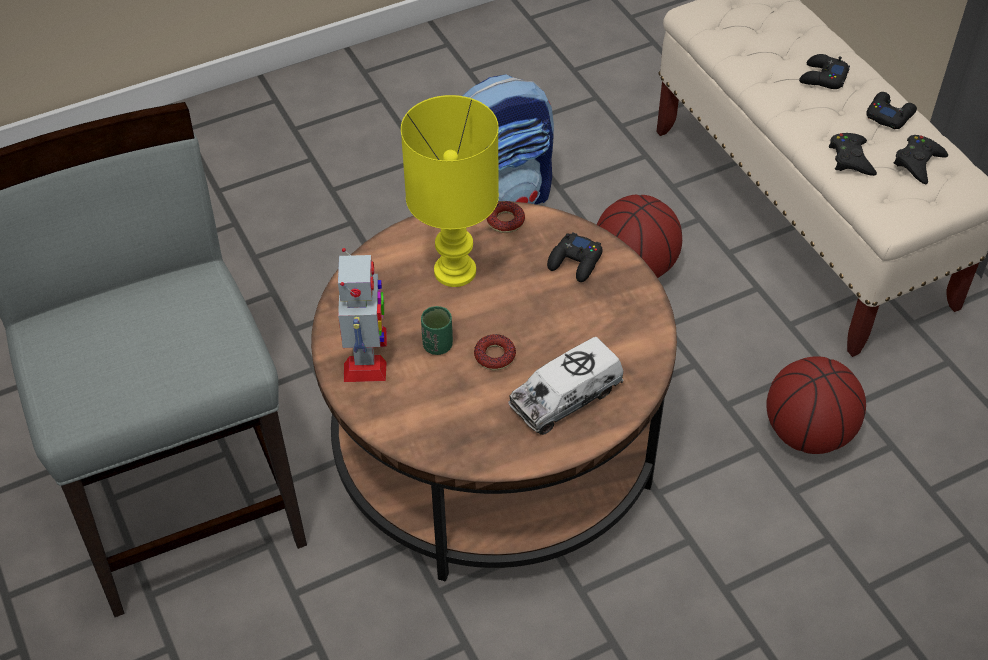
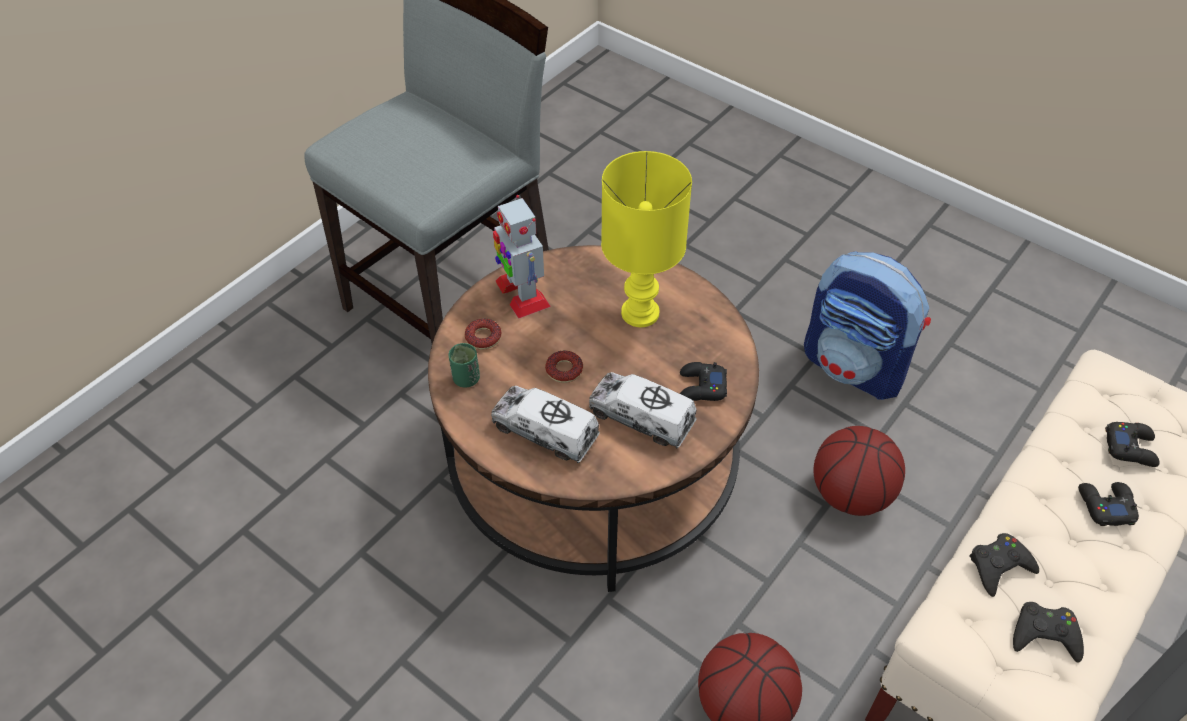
camera: 65 degrees right, 0 degrees up
toy robot [338,248,387,382] -> toy robot turned 90 degrees clockwise [493,195,551,318]
green cup [421,306,453,355] -> green cup moved to [448,343,480,388]
donut [487,201,525,233] -> donut moved to [465,318,501,349]
black game controller [866,92,917,129] -> black game controller moved to [1105,422,1159,467]
none -> toy truck [589,372,697,448]

